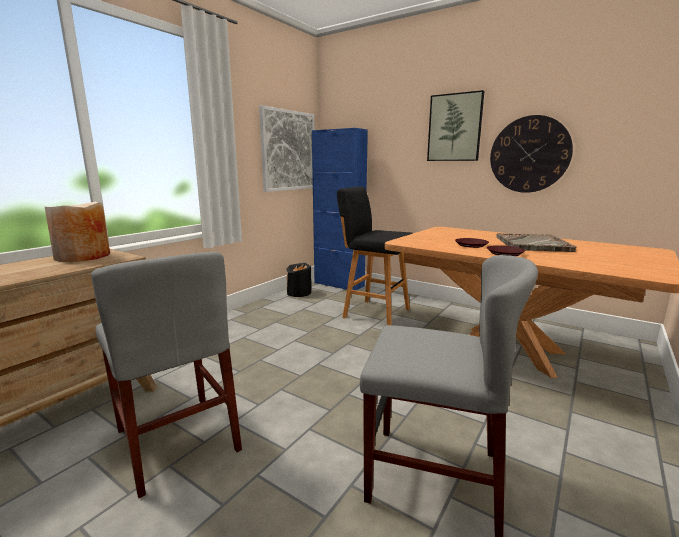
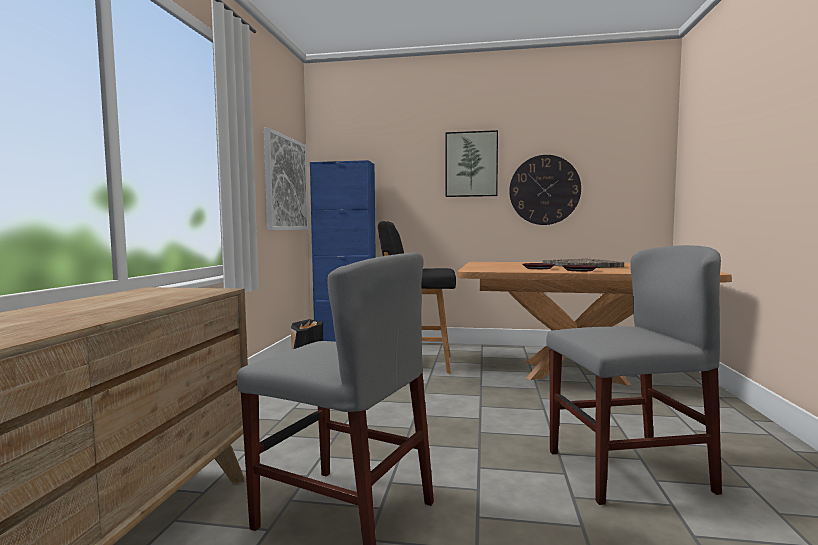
camera: 25 degrees left, 10 degrees down
beige vase [45,202,110,262] -> none

